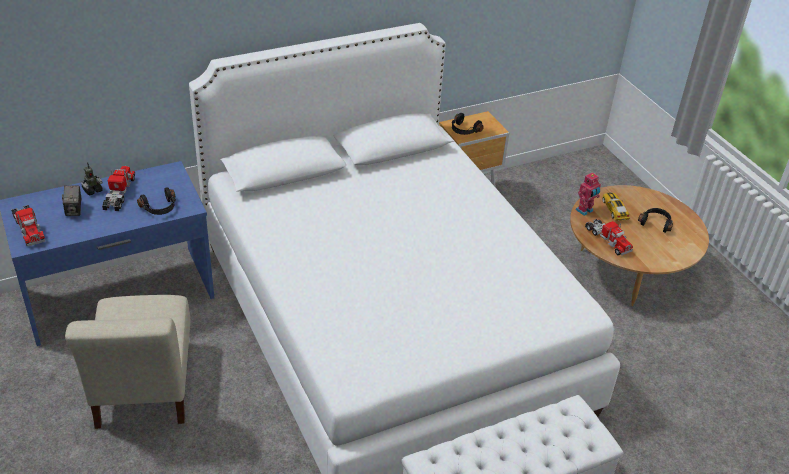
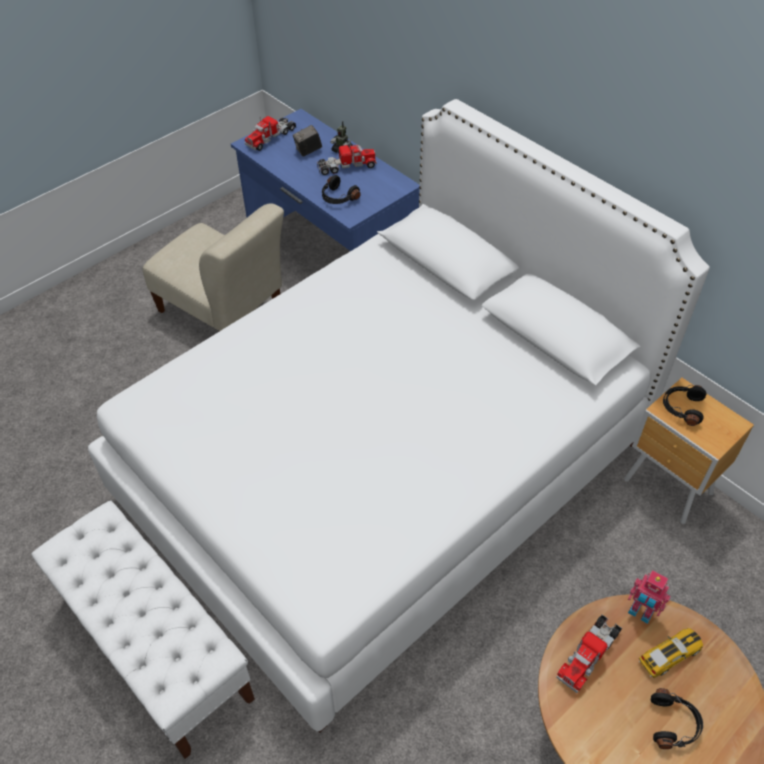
camera: 75 degrees right, 10 degrees up
beige chair [65,295,190,429] -> beige chair turned 120 degrees counterclockwise [142,203,284,331]

